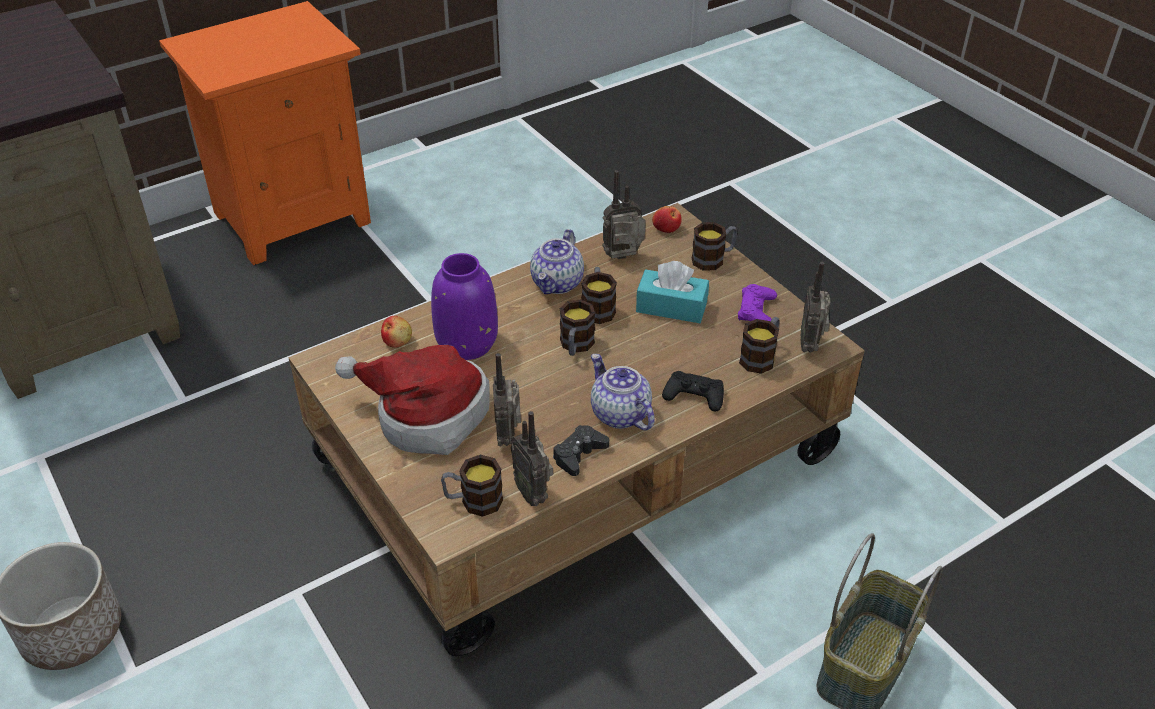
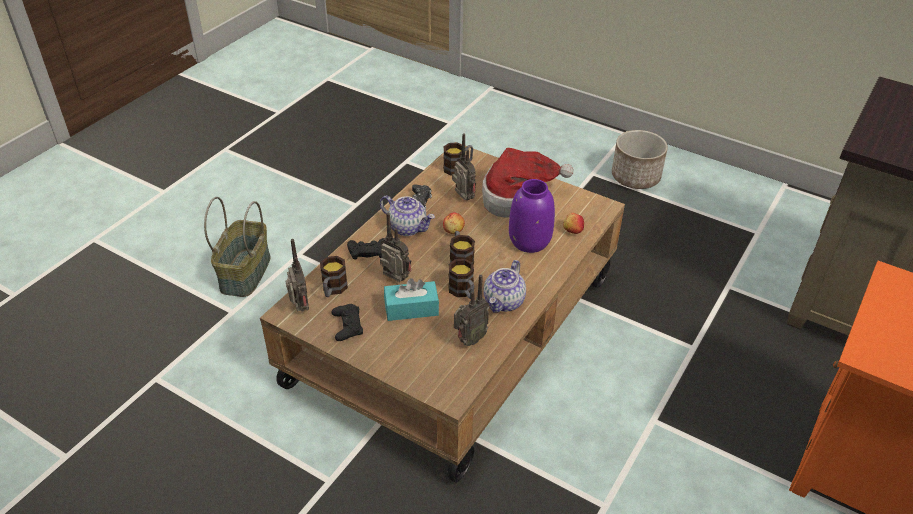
camera: 155 degrees right, 0 degrees up
radio [511,411,553,506] -> radio moved to [380,213,411,282]
teapot [530,229,584,294] -> teapot turned 150 degrees counterclockwise [483,260,526,312]
apple [652,206,682,233] -> apple moved to [443,213,465,234]
mug [692,222,737,271] -> none
purple game controller [738,284,777,321] -> black game controller [331,304,363,341]

